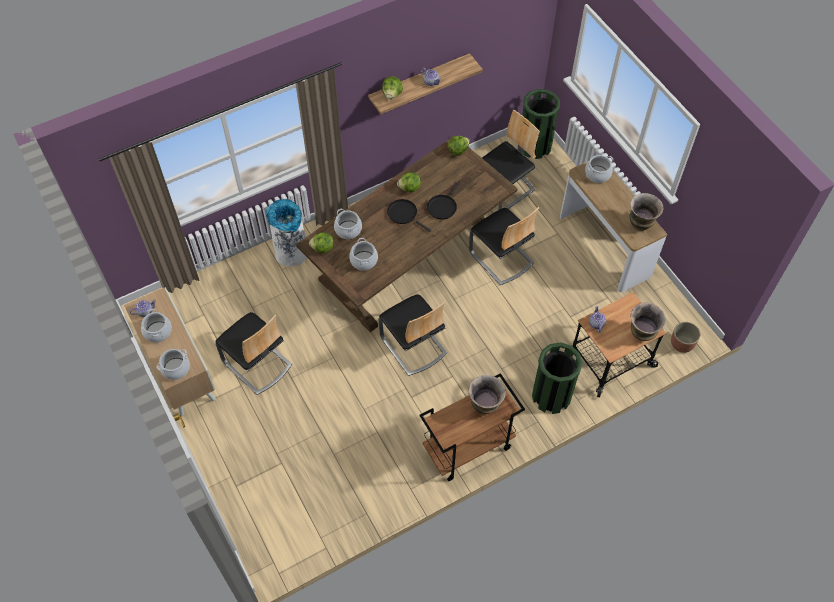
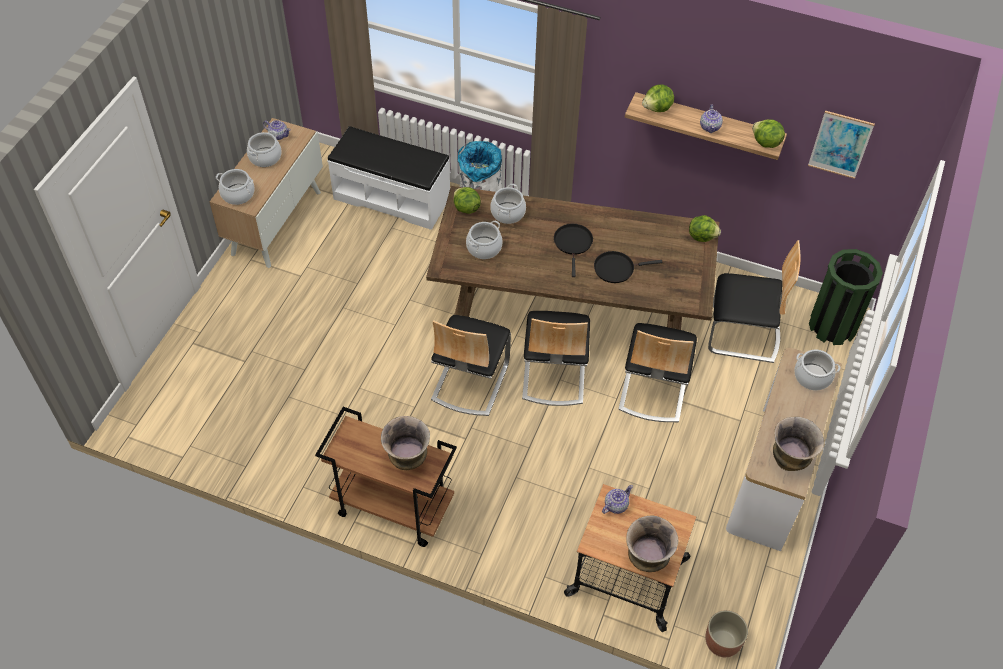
camera: 50 degrees right, 5 degrees down
chair [215,312,292,395] -> chair moved to [522,311,590,406]
lettuce [397,172,421,192] -> lettuce moved to [752,119,785,148]
green trash can [532,342,583,414] -> none
none -> white bench [327,126,450,230]
none -> picture [808,111,875,179]

